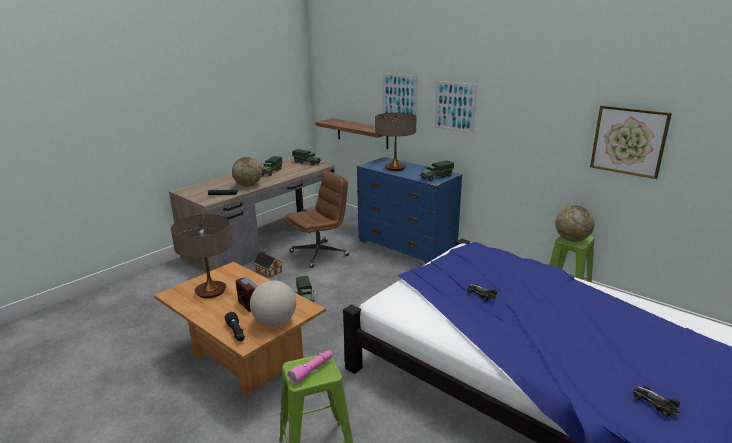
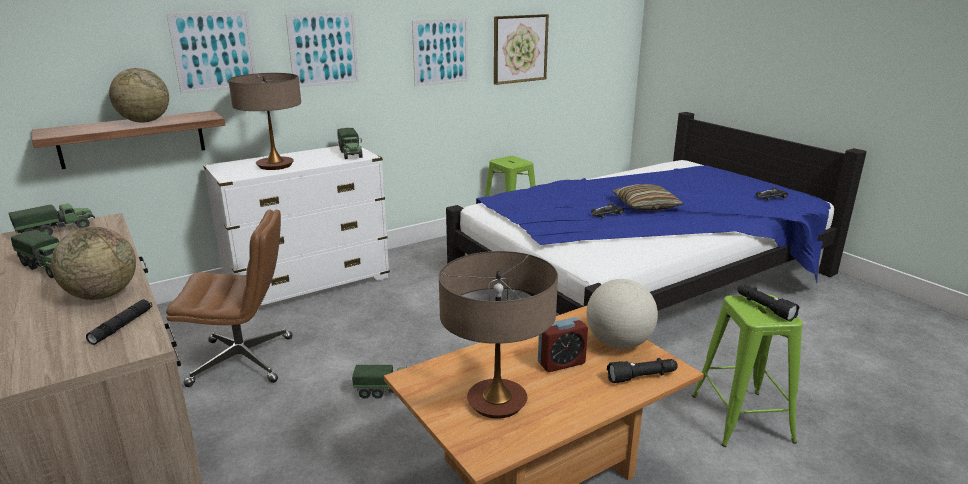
camera: 75 degrees left, 0 degrees up
toy house [254,250,282,278] -> none
brown office chair [285,172,349,268] -> brown office chair turned 105 degrees clockwise [166,209,293,387]
pink flashlight [288,350,333,385] -> black flashlight [737,285,799,321]
blue dresser [357,157,463,264] -> white dresser [203,146,390,313]
globe [555,205,594,242] -> globe moved to [109,68,169,123]
none -> picture [412,18,468,87]
none -> pillow [613,184,684,211]

